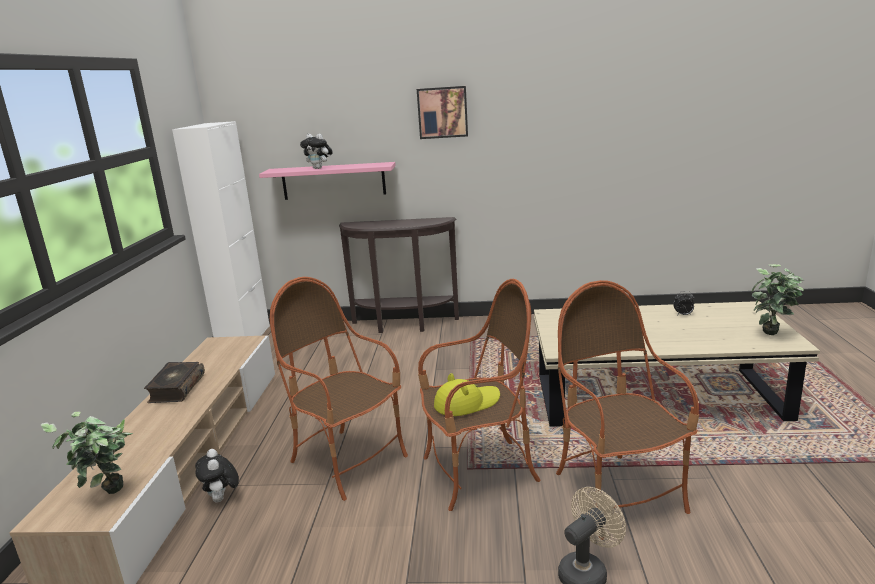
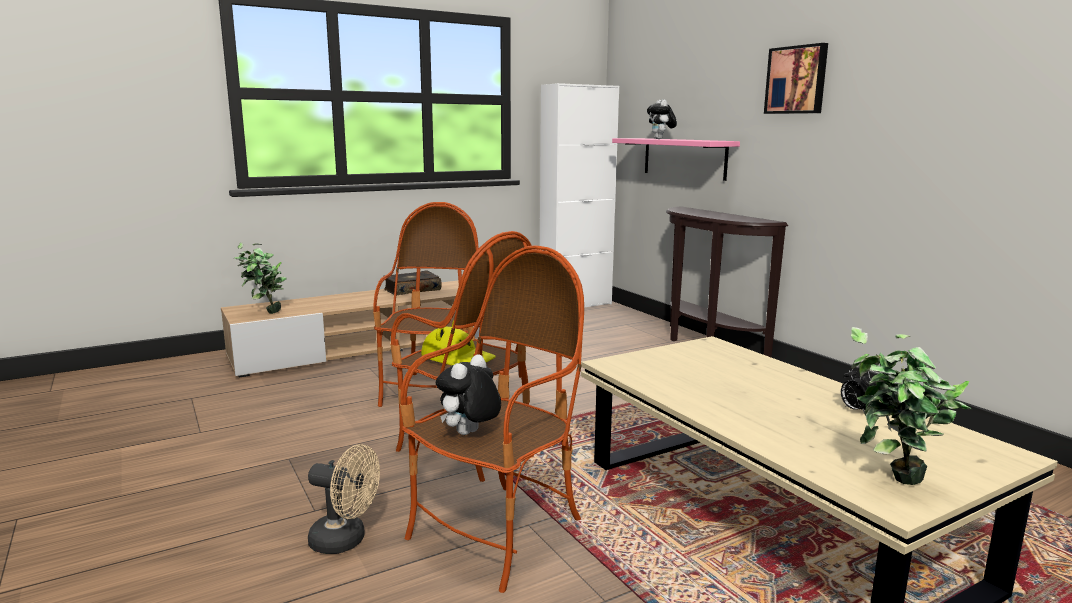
camera: 55 degrees right, 5 degrees down
plush toy [195,449,239,503] -> plush toy moved to [436,354,501,435]

